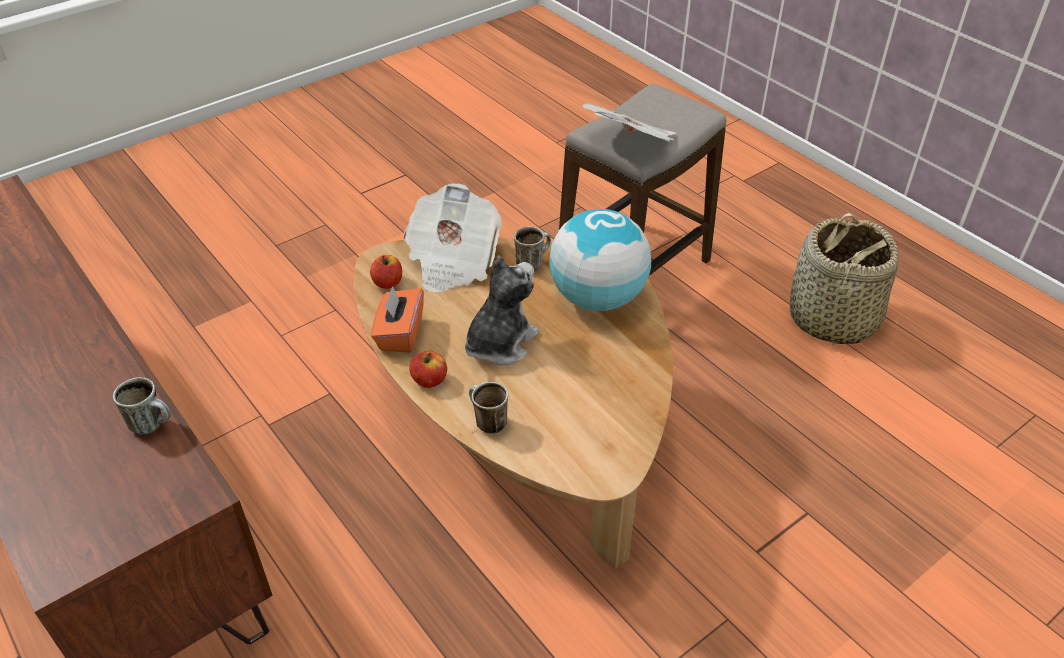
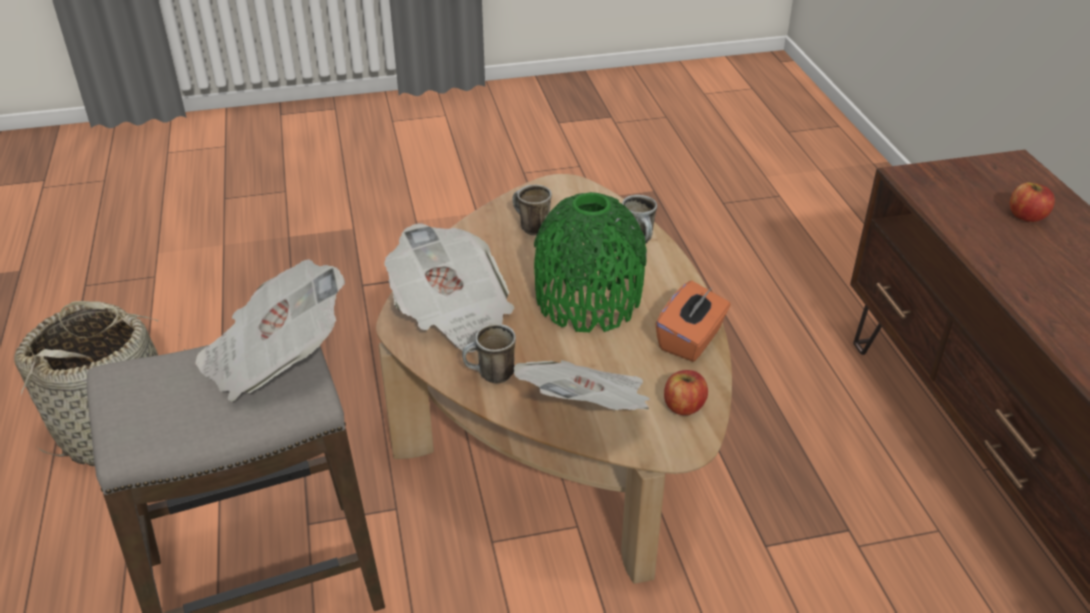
camera: 155 degrees left, 5 degrees down
mug [113,377,171,435] -> mug moved to [512,184,552,235]
apple [409,351,447,388] -> apple moved to [1010,183,1055,222]
plush toy [465,256,539,365] -> green vase [534,192,647,332]
globe [549,209,651,311] -> newspaper [384,223,514,352]

